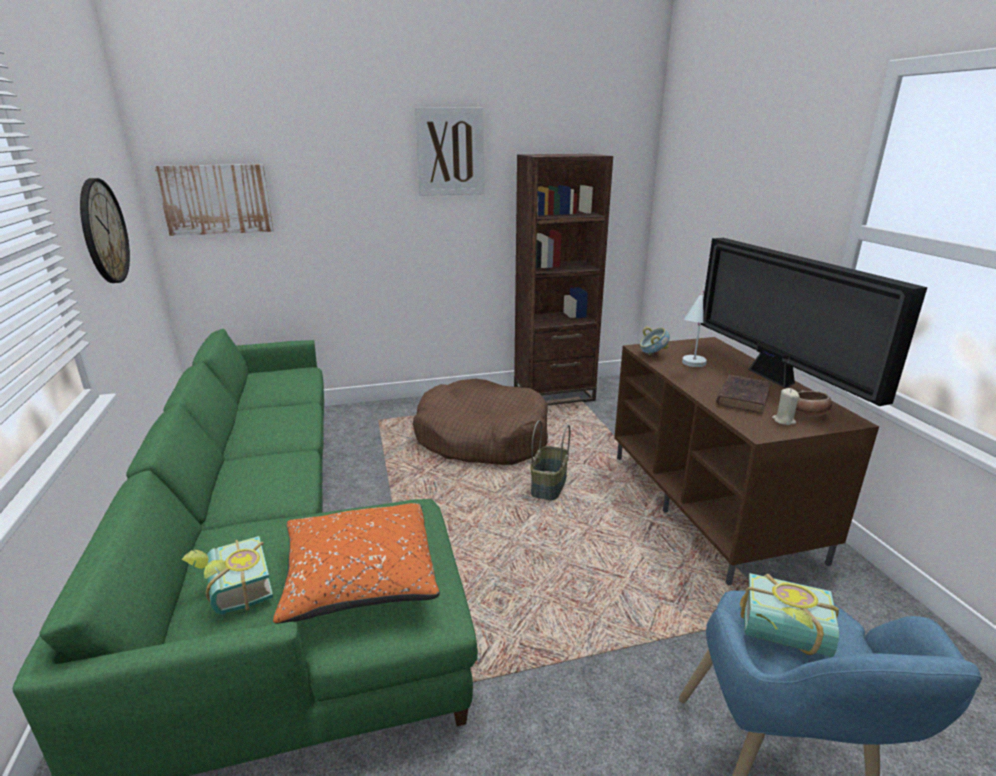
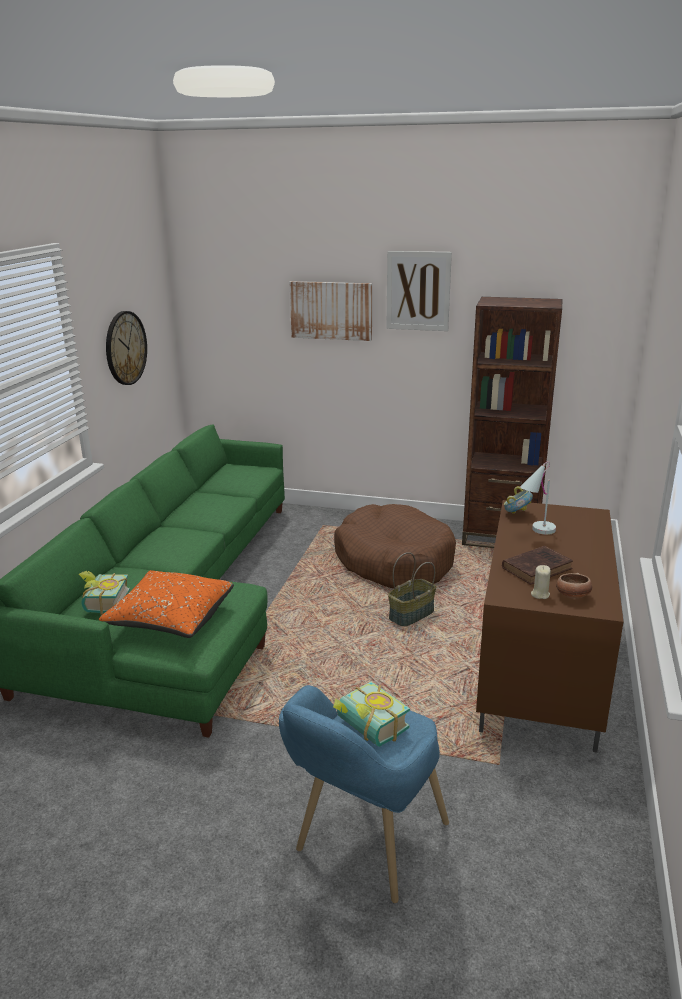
camera: 30 degrees right, 0 degrees up
picture [154,164,274,236] -> picture moved to [290,281,372,341]
television [701,238,927,406] -> none

